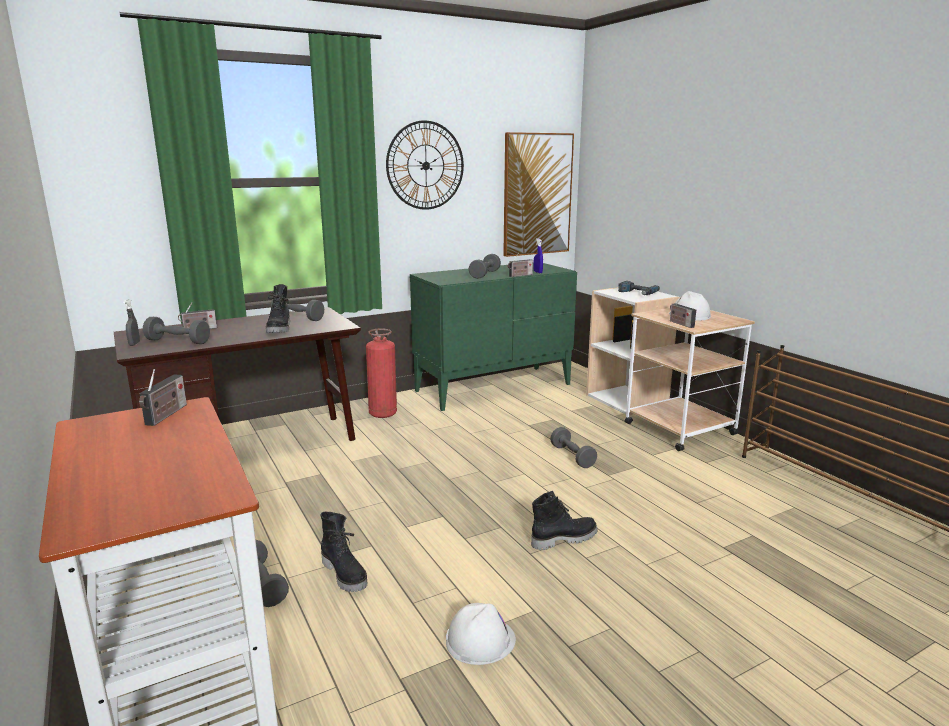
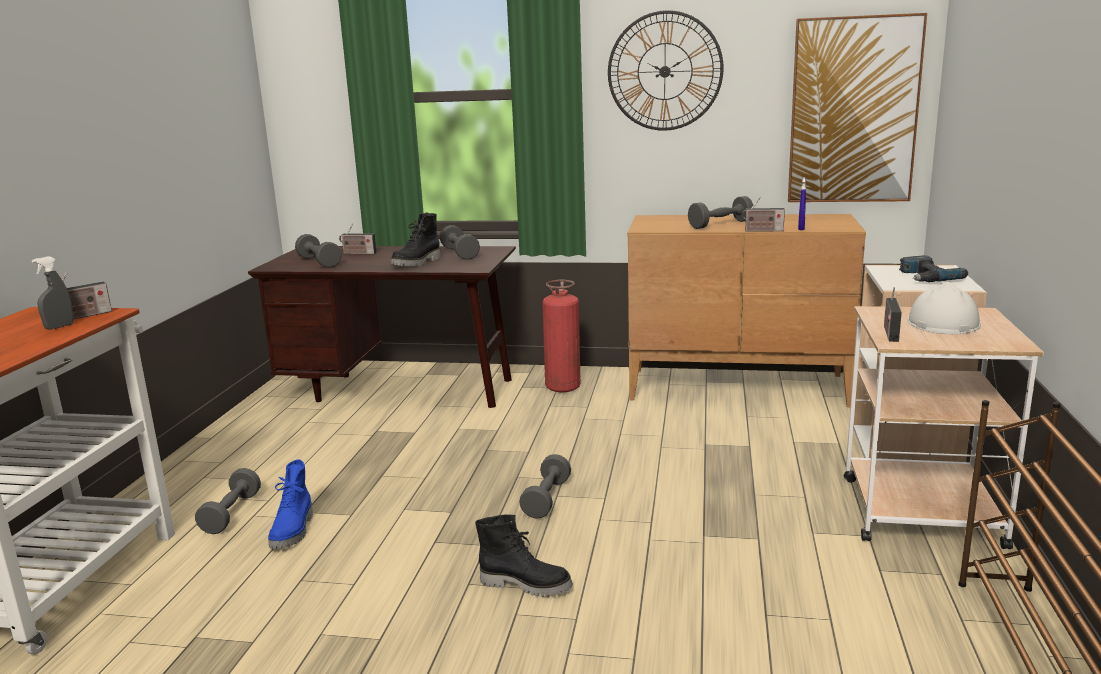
camera: 40 degrees right, 0 degrees up
grey spray bottle [123,299,140,346] -> grey spray bottle moved to [32,256,74,330]
black boot [321,511,368,592] -> blue boot [268,460,313,549]
green cabinet [410,262,577,411] -> brown cabinet [627,214,866,407]
white hard hat [446,603,516,665] -> none
grey dumbbell [550,427,597,468] -> grey dumbbell moved to [519,454,571,518]

